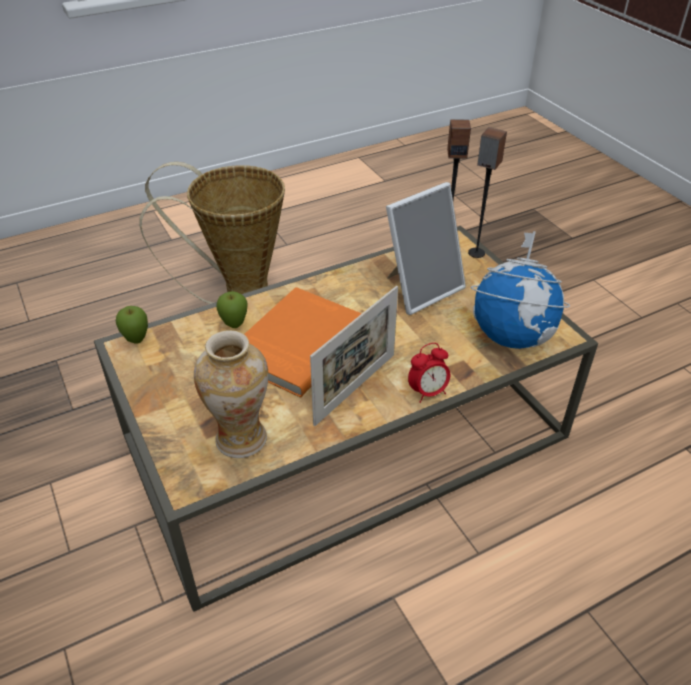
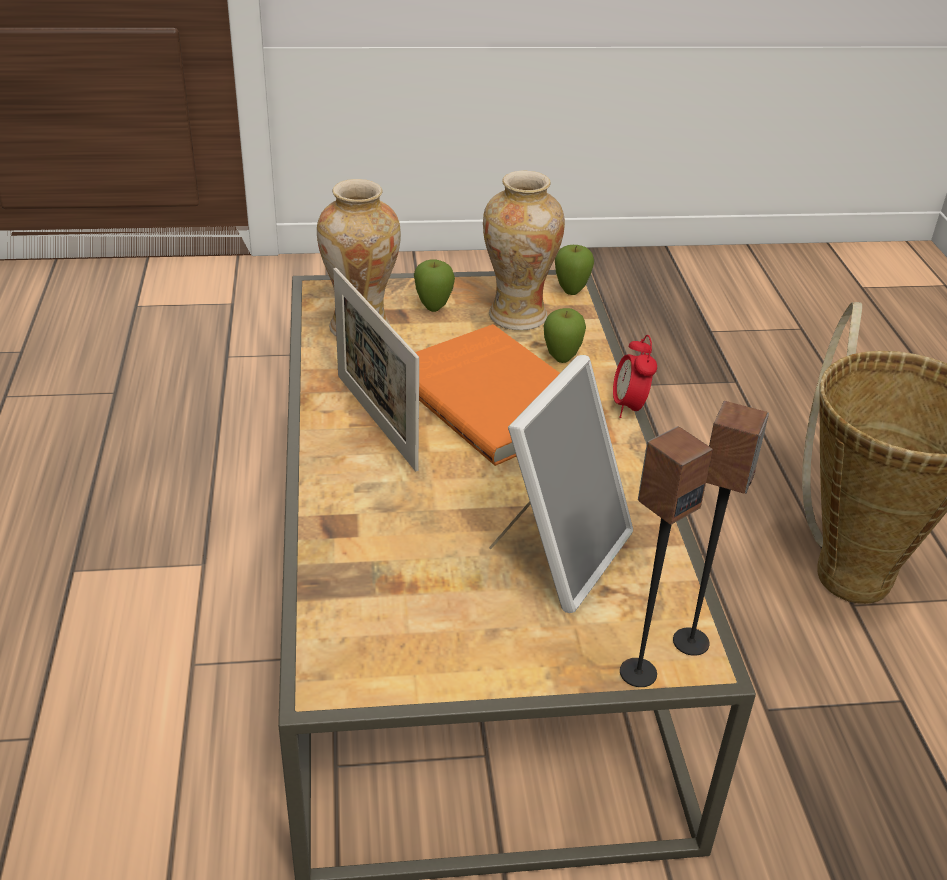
camera: 110 degrees right, 5 degrees down
picture frame [386,182,466,315] -> picture frame turned 135 degrees counterclockwise [489,355,633,613]
alarm clock [408,343,450,403] -> alarm clock moved to [613,335,657,418]
globe [471,231,570,349] -> none
none -> apple [414,259,455,312]
none -> vase [483,171,565,330]

